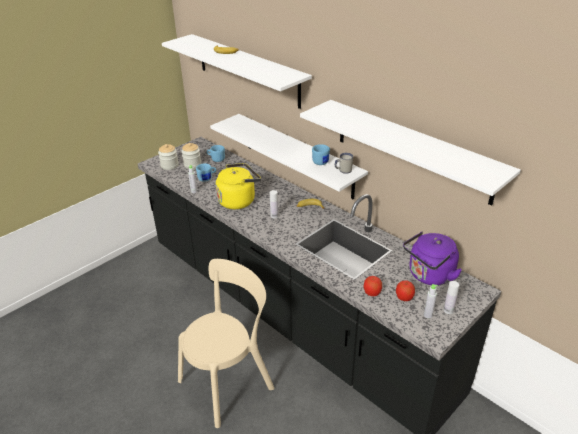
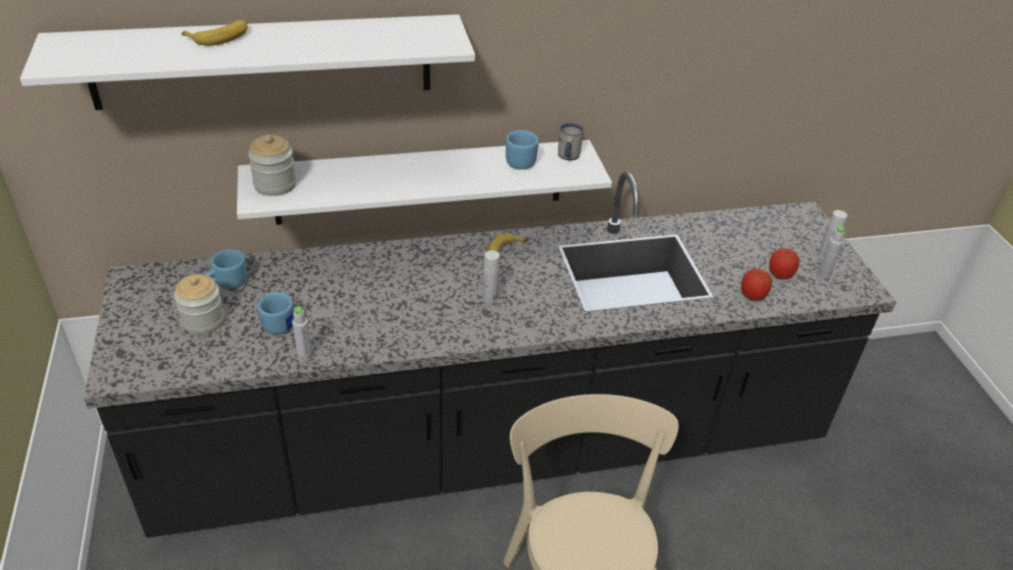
camera: 60 degrees left, 5 degrees up
jar [158,144,179,170] -> jar moved to [248,135,296,196]
yellow kettle [216,163,261,209] -> none
white shelf [300,100,521,205] -> none
purple kettle [403,231,462,285] -> none

